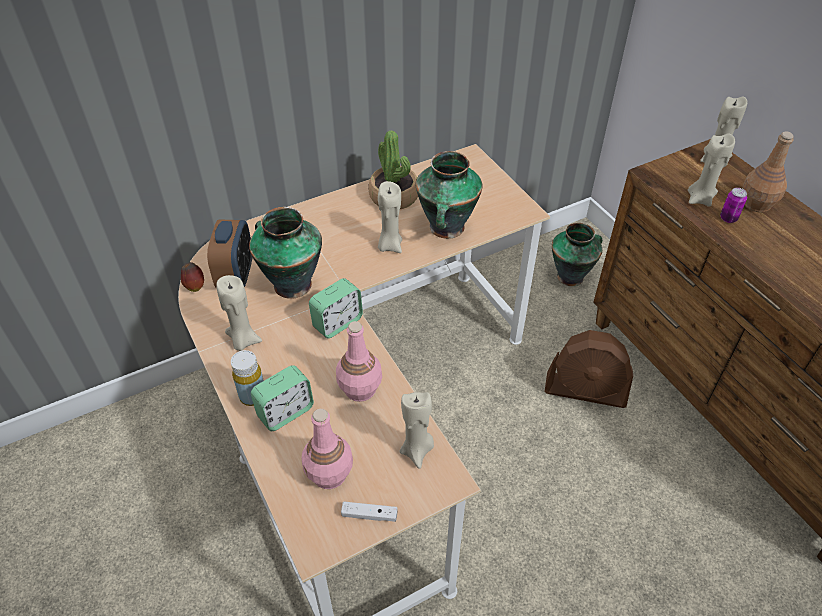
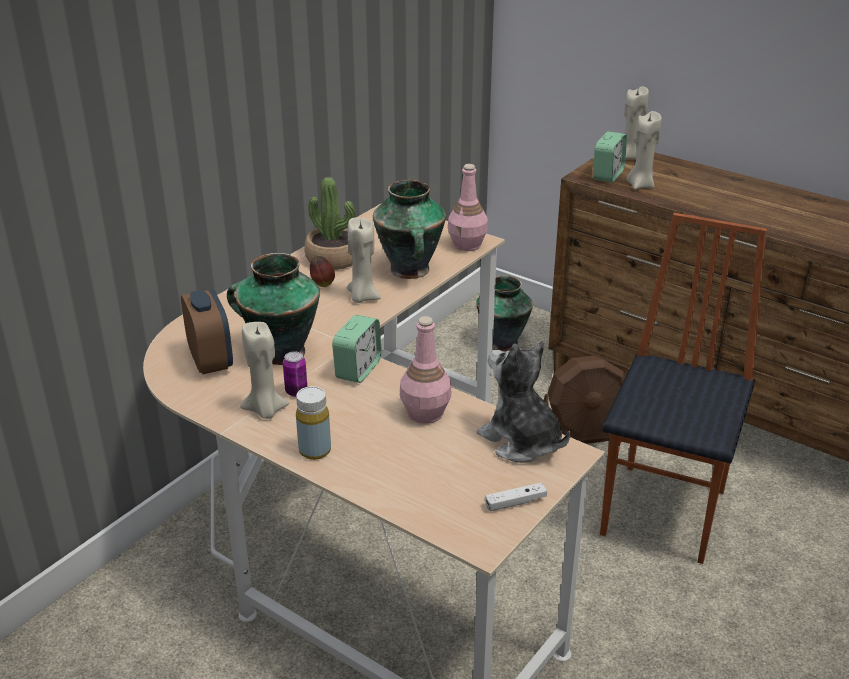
camera: 25 degrees left, 15 degrees down
apple [181,262,204,292] -> apple moved to [310,256,335,287]
alarm clock [251,365,314,431] -> alarm clock moved to [593,132,627,182]
pink bottle [301,409,353,489] -> pink bottle moved to [448,164,488,251]
beige candle [399,392,434,469] -> plush toy [477,341,570,463]
can [720,188,747,223] -> can moved to [283,351,307,397]
brown bottle [743,131,794,212] -> none
none -> chair [600,213,767,564]

